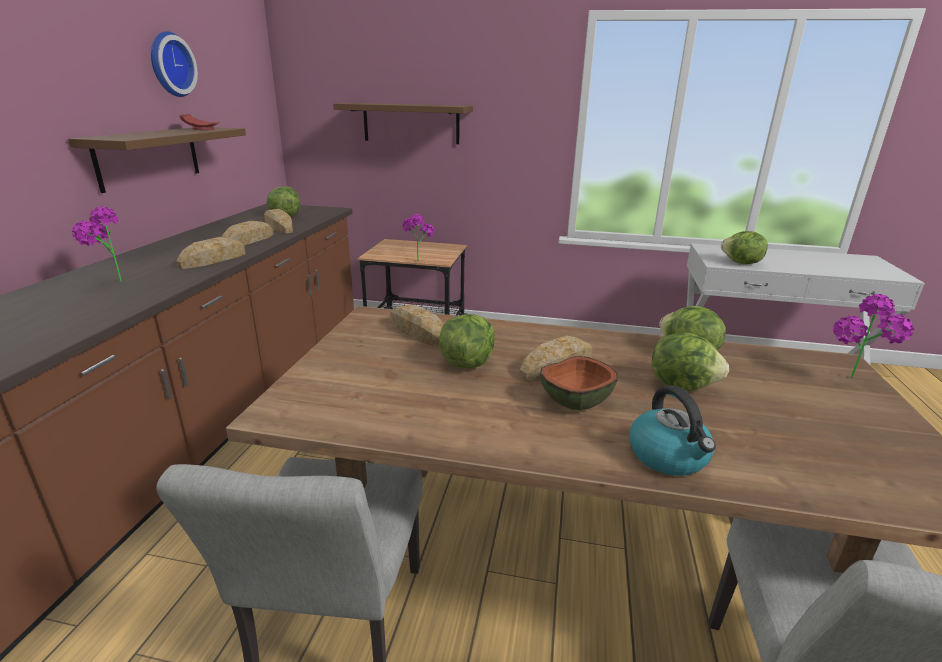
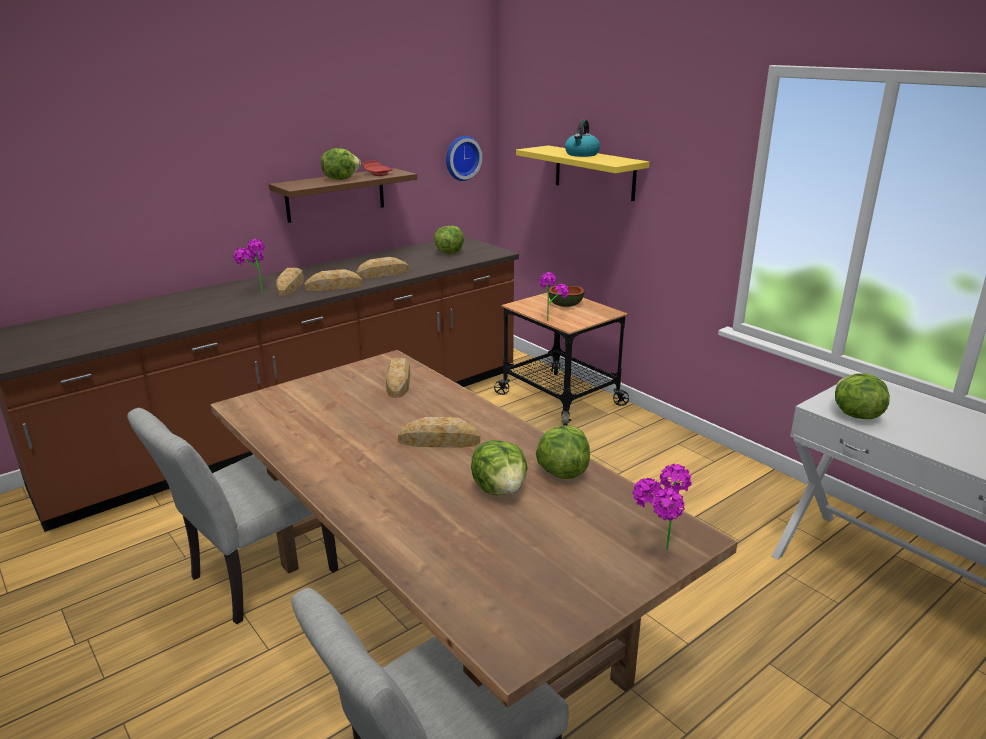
camera: 40 degrees right, 0 degrees up
wall clock [151,31,198,97] -> wall clock moved to [446,136,482,181]
bread [264,209,293,233] -> bread moved to [276,268,304,296]
brown shelf [333,103,473,144] -> yellow shelf [516,145,649,201]
lettuce [439,314,495,368] -> lettuce moved to [321,148,361,180]
bowl [540,356,618,410] -> bowl moved to [549,285,584,307]
kettle [629,385,716,476] -> kettle moved to [565,120,600,157]

